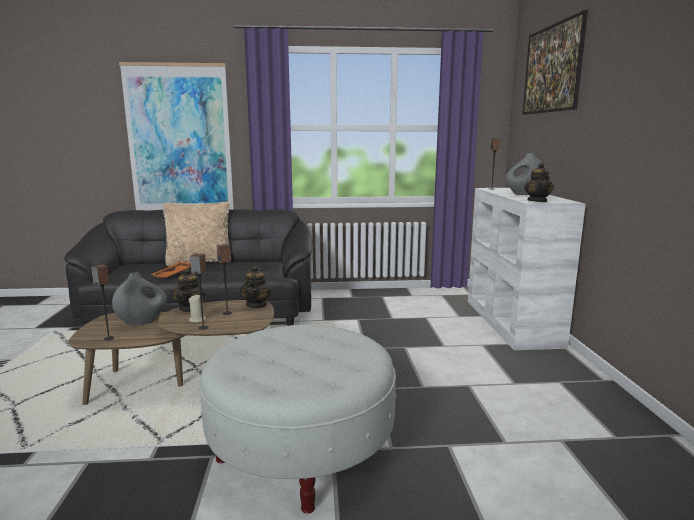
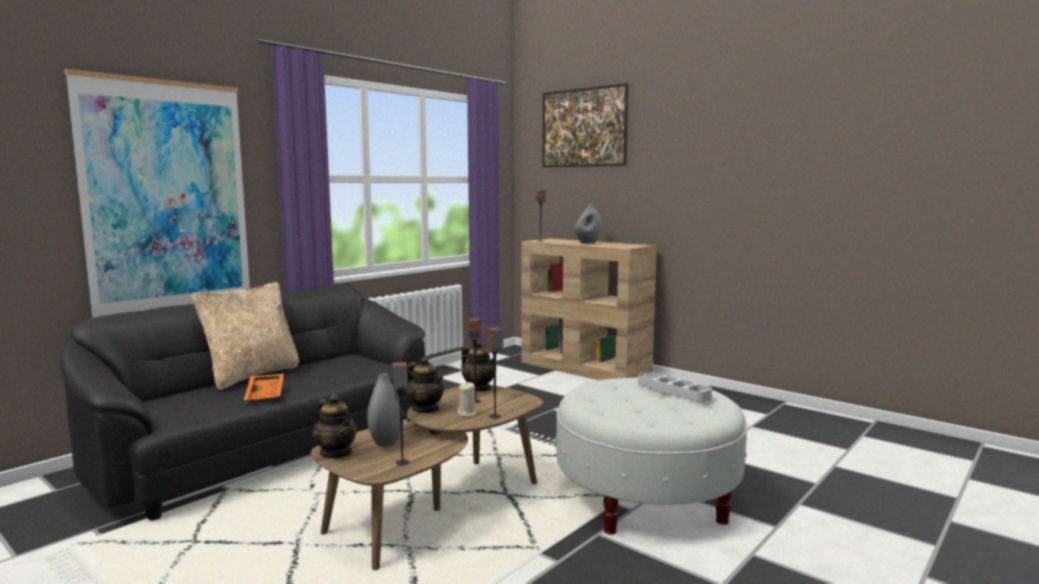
camera: 45 degrees left, 5 degrees down
white bookcase [468,188,586,350] -> brown bookcase [521,238,657,380]
teapot [524,163,554,202] -> teapot moved to [312,394,357,458]
none -> grey tray [638,372,712,403]

